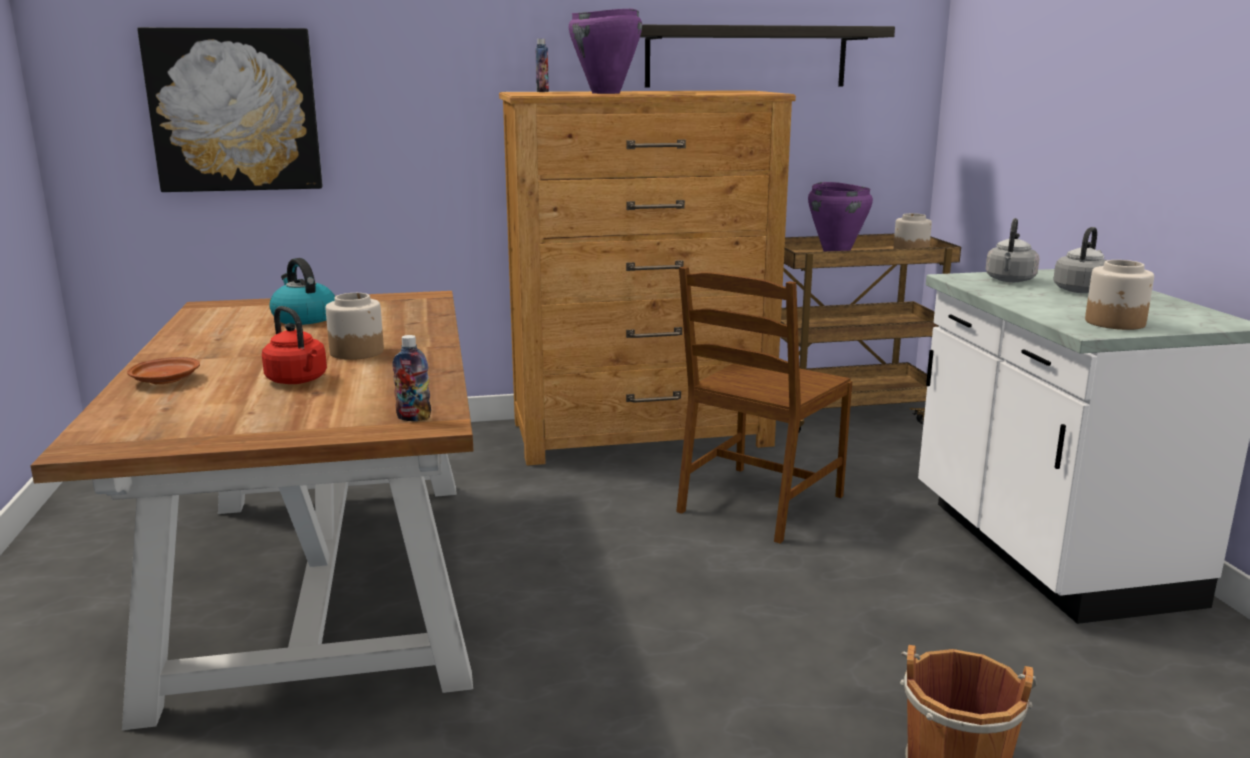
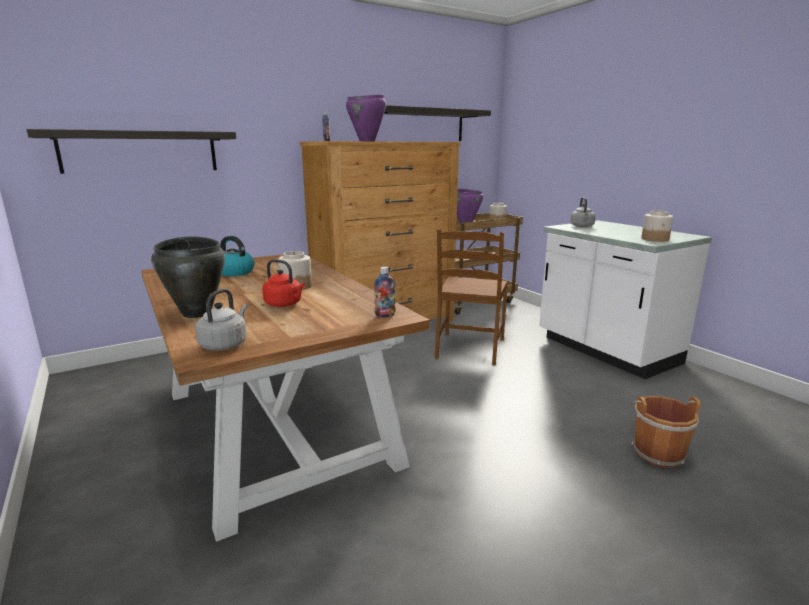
camera: 20 degrees left, 0 degrees up
brown plate [127,357,200,384] -> black cooking pot [151,237,225,318]
picture [138,27,322,192] -> shelf [26,129,236,174]
grey kettle [1053,227,1107,293] -> grey kettle moved to [195,288,247,350]

